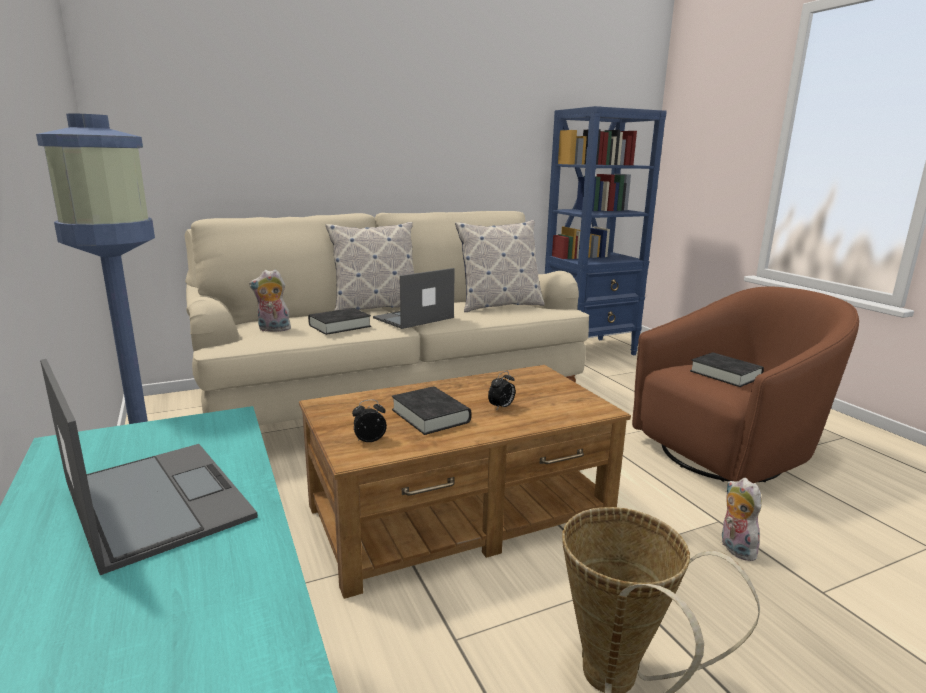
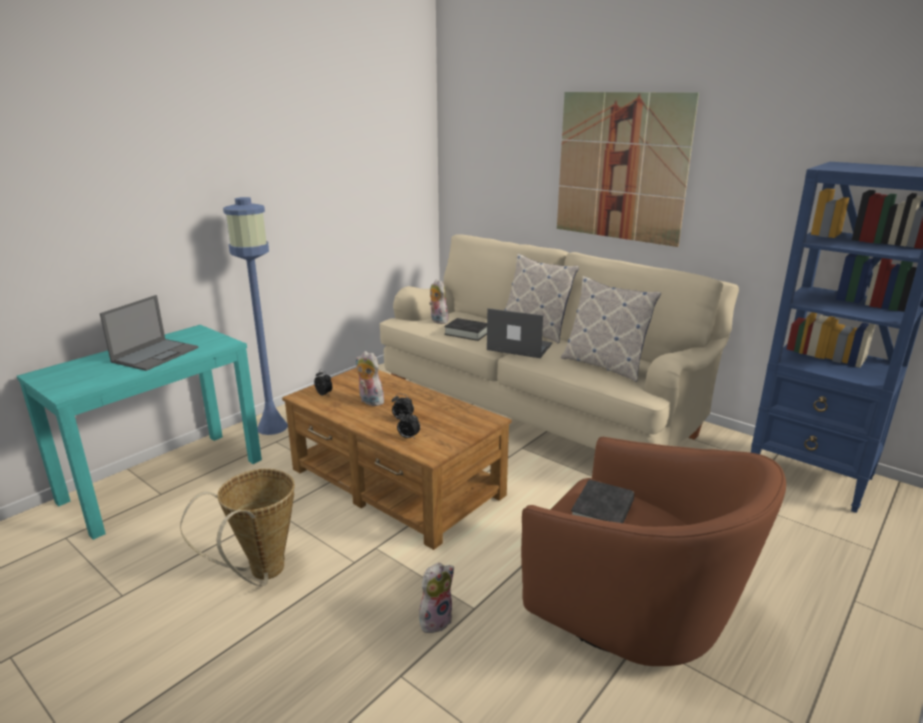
camera: 65 degrees right, 5 degrees up
black book [392,386,471,435] -> plush toy [355,351,384,406]
none -> alarm clock [397,411,420,439]
none -> picture [557,92,699,247]

